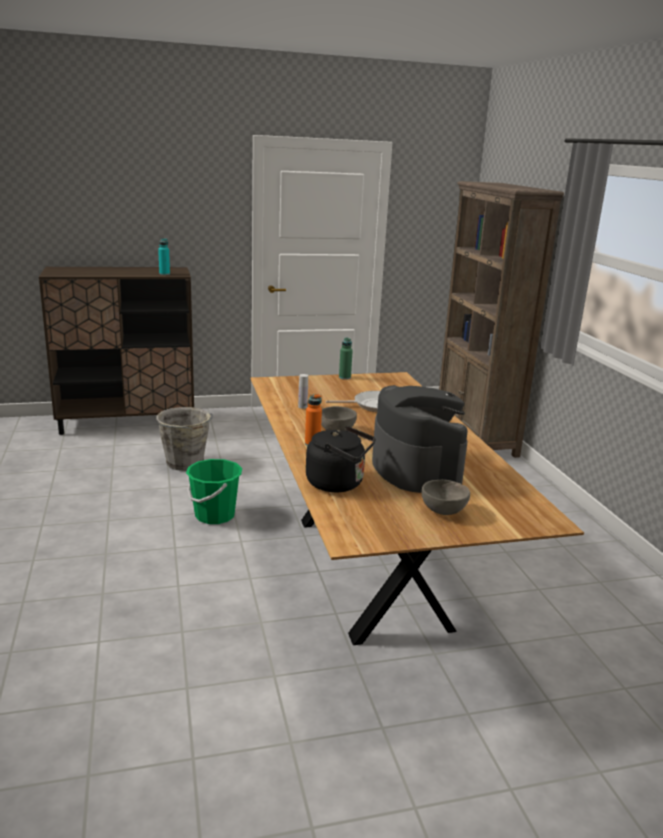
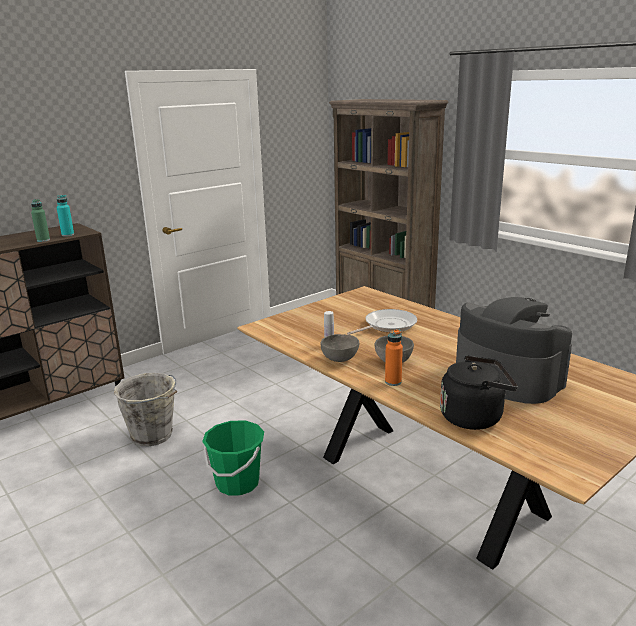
camera: 25 degrees left, 0 degrees up
green bottle [339,338,353,380] -> green bottle moved to [31,199,50,242]
grey bowl [421,480,470,515] -> grey bowl moved to [321,334,360,362]

